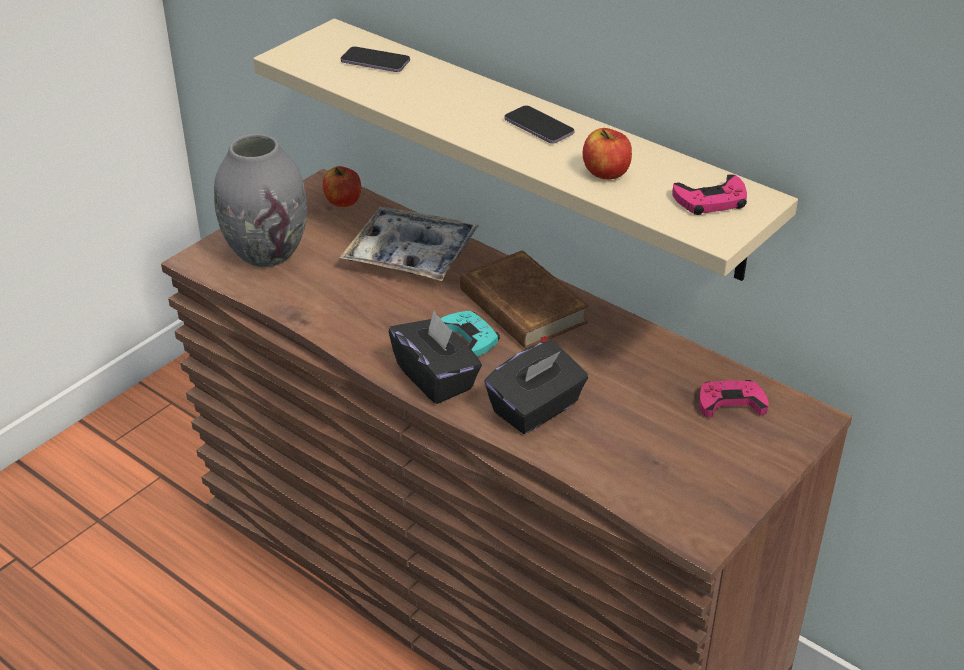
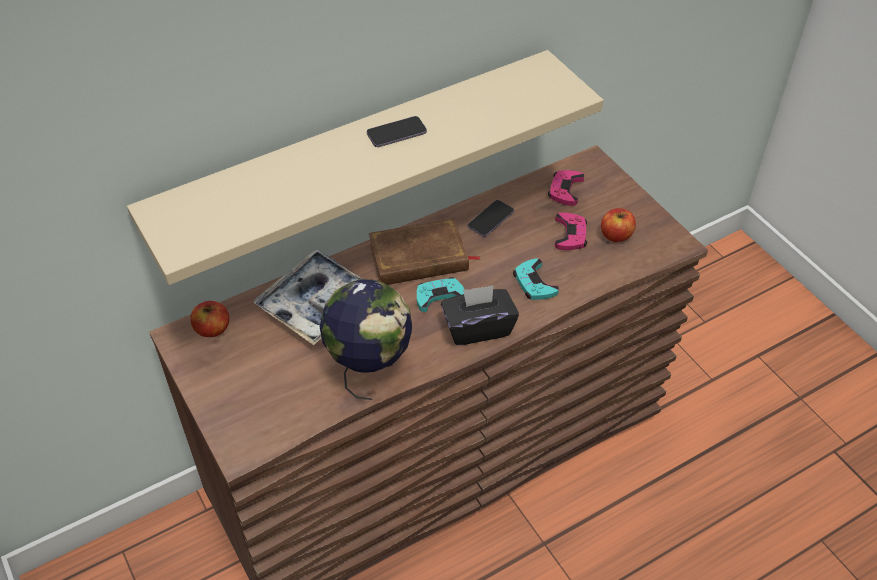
camera: 70 degrees left, 10 degrees up
grey vase [214,134,307,267] -> none
phone [341,46,410,72] -> phone moved to [468,200,514,237]
black tissue box [484,340,588,434] -> turquoise game controller [513,258,559,300]
apple [583,128,632,179] -> apple moved to [601,208,636,242]
pink game controller [672,174,747,215] -> pink game controller moved to [555,213,587,250]
none -> globe [319,279,412,400]

